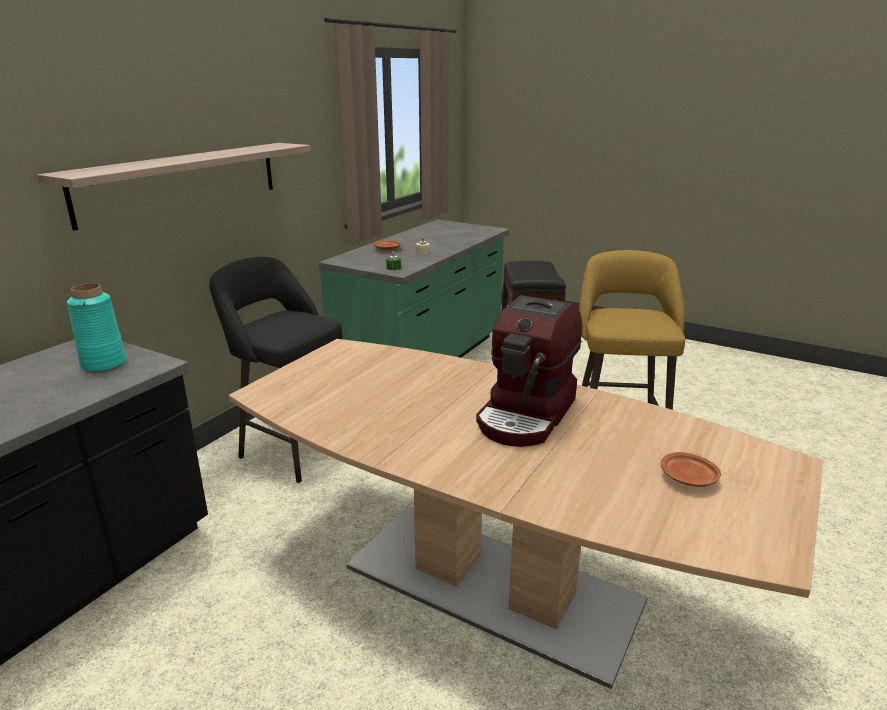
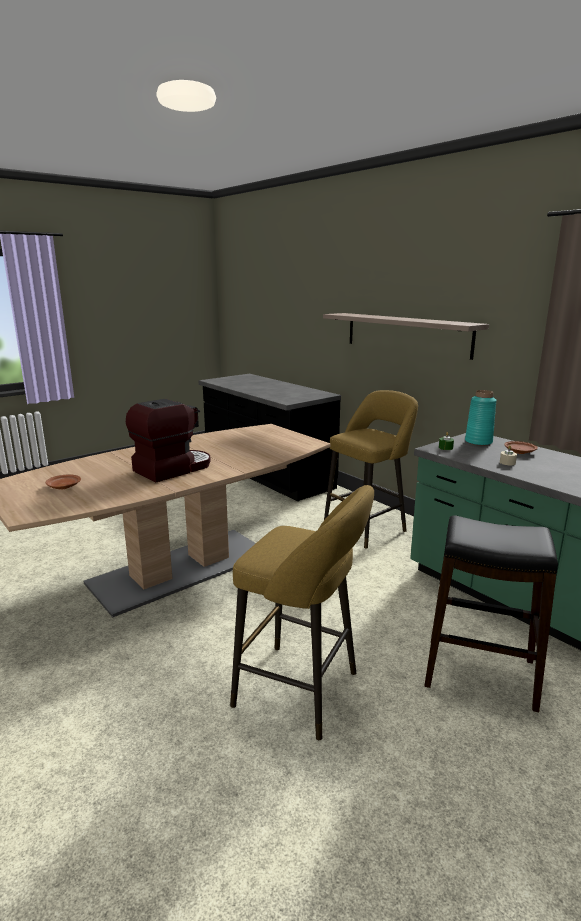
camera: 110 degrees right, 5 degrees down
turquoise vase [67,283,126,372] -> turquoise vase moved to [465,390,497,446]
black stool [209,257,342,483] -> yellow stool [324,390,418,548]
coffee machine [476,295,582,447] -> coffee machine turned 90 degrees clockwise [126,399,211,483]

